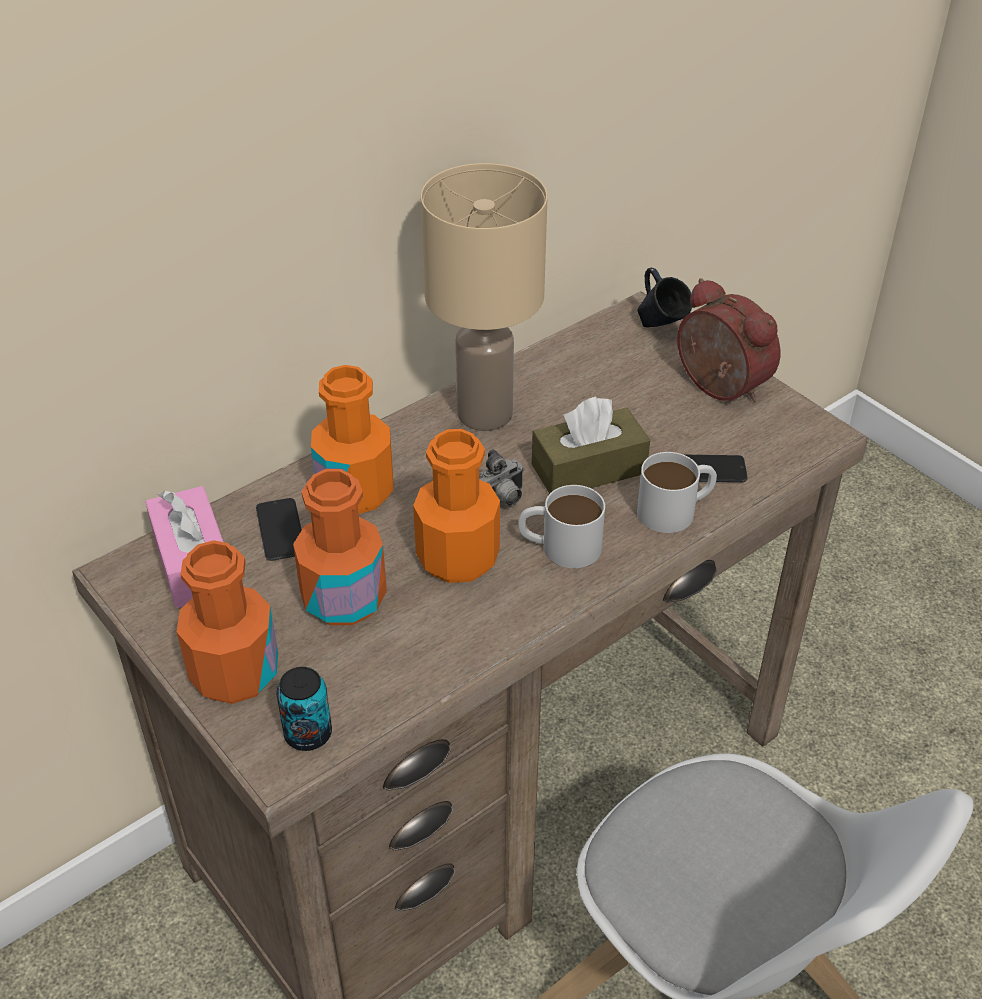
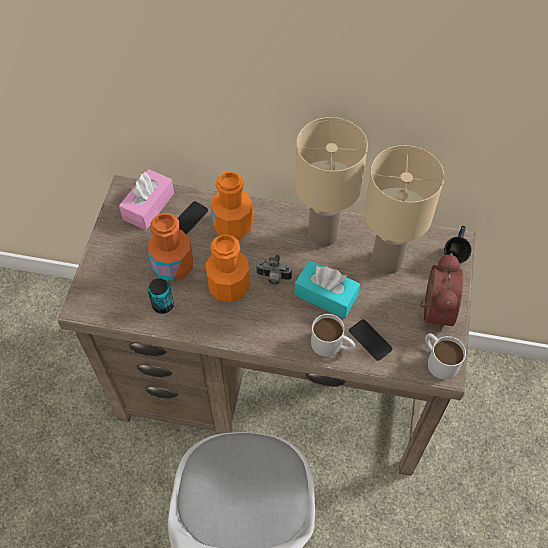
camera: 50 degrees right, 15 degrees up
orange bottle [177,540,278,704] -> none
can [276,667,332,751] -> can moved to [148,278,174,314]
white mug [518,485,605,568] -> white mug moved to [425,333,466,380]
brown tissue box [532,397,650,494] -> turquoise tissue box [295,260,360,319]
none -> beige table lamp [364,145,444,274]

